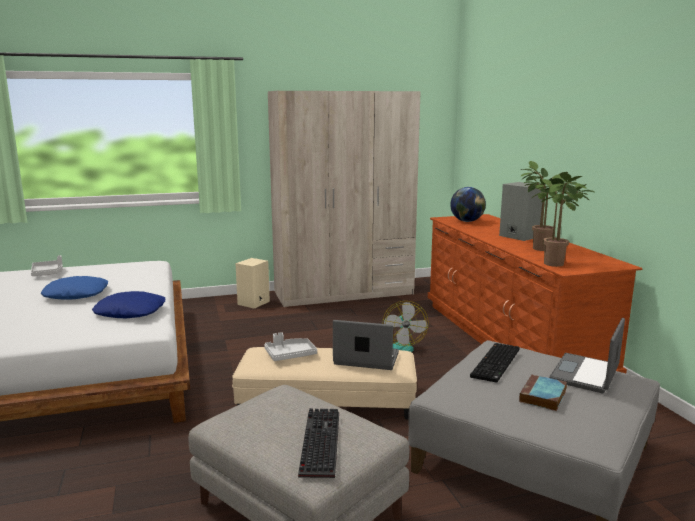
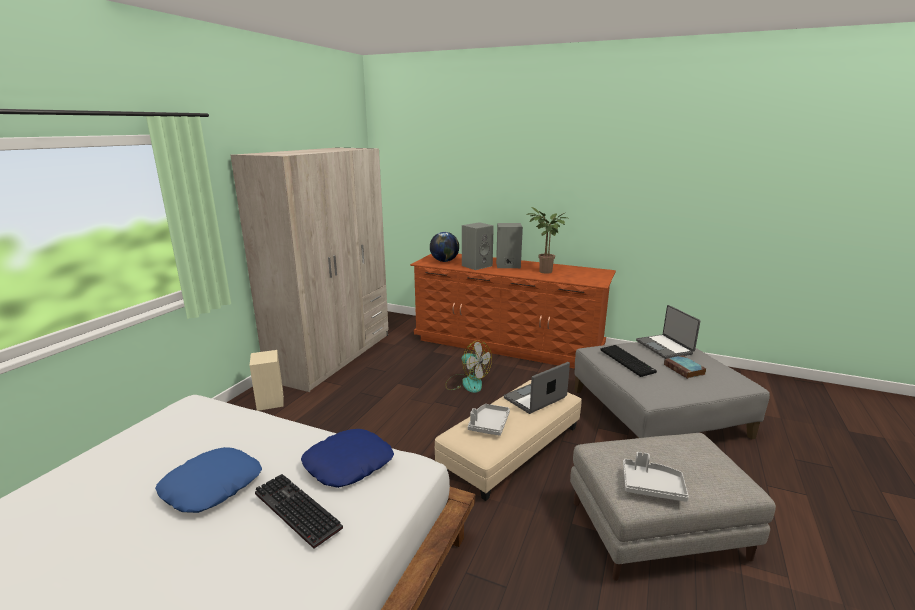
camera: 50 degrees left, 5 degrees up
grey tray [31,255,63,276] -> grey tray moved to [623,452,689,502]
keyboard [298,408,339,478] -> keyboard moved to [255,474,343,549]
potted plant [537,173,594,267] -> none
none -> grey speaker [462,222,494,270]

